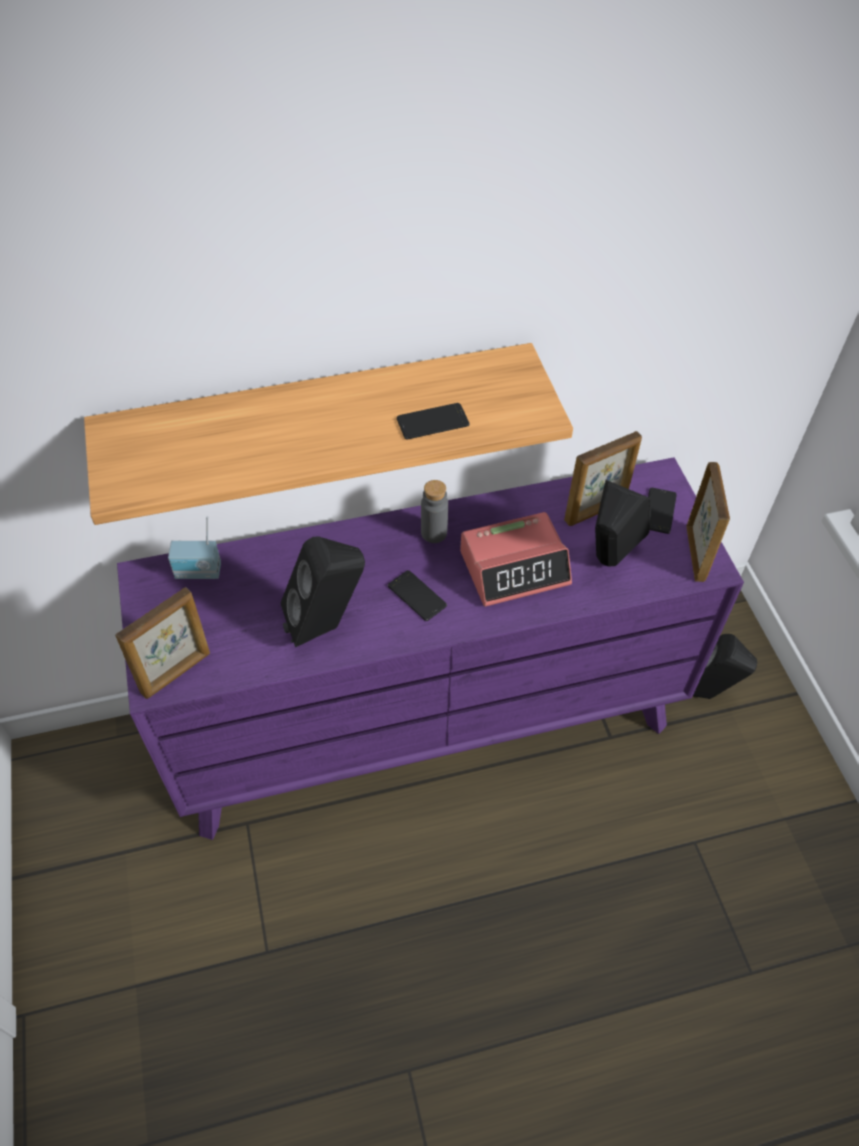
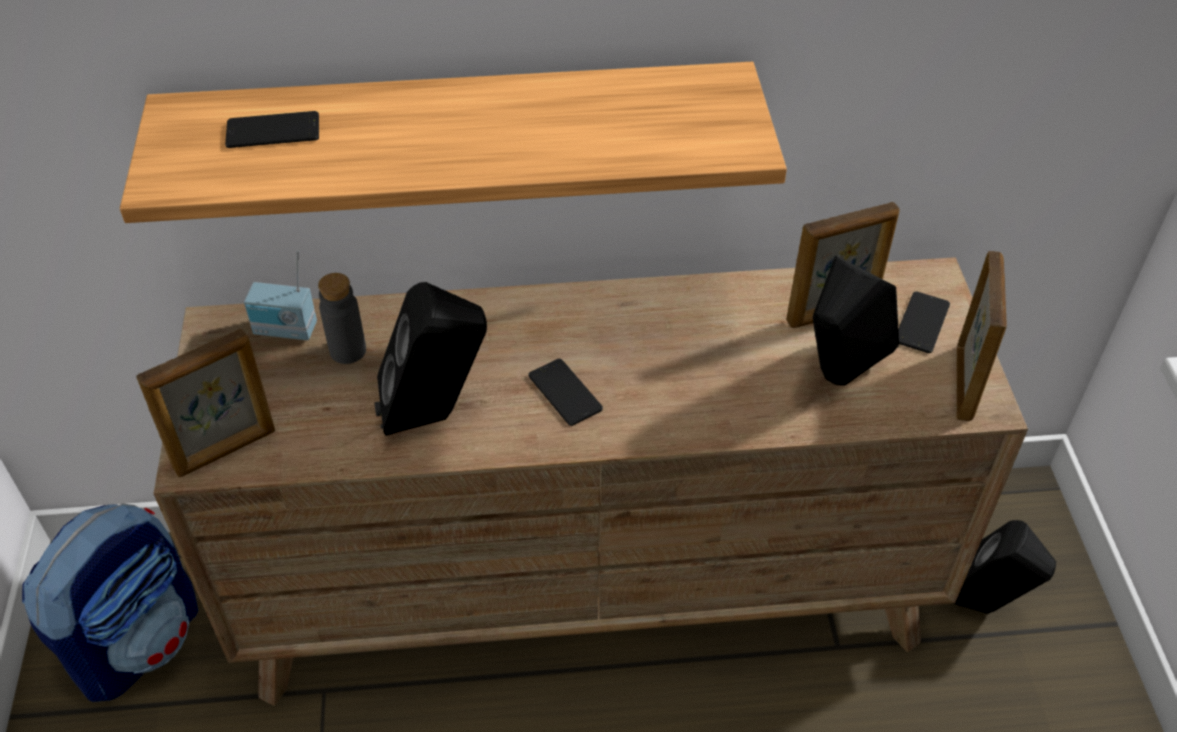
camera: 10 degrees right, 5 degrees down
purple dresser [117,457,744,840] -> brown dresser [153,257,1028,706]
phone [397,403,470,439] -> phone moved to [225,111,319,148]
grey bottle [421,480,448,543] -> grey bottle moved to [318,273,366,364]
alarm clock [460,512,572,607] -> none
none -> backpack [22,504,198,702]

